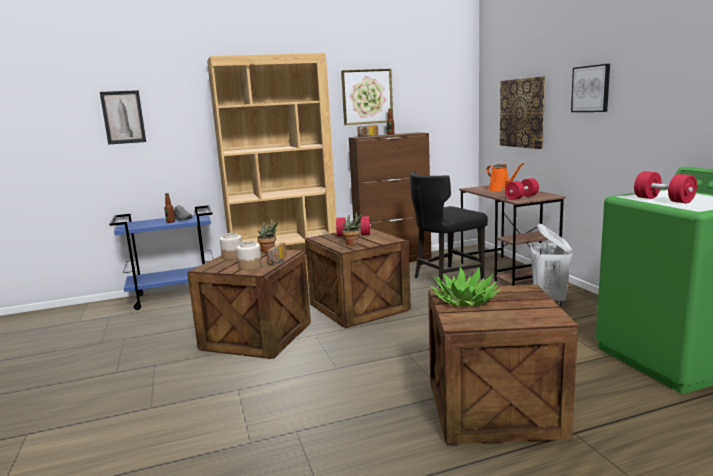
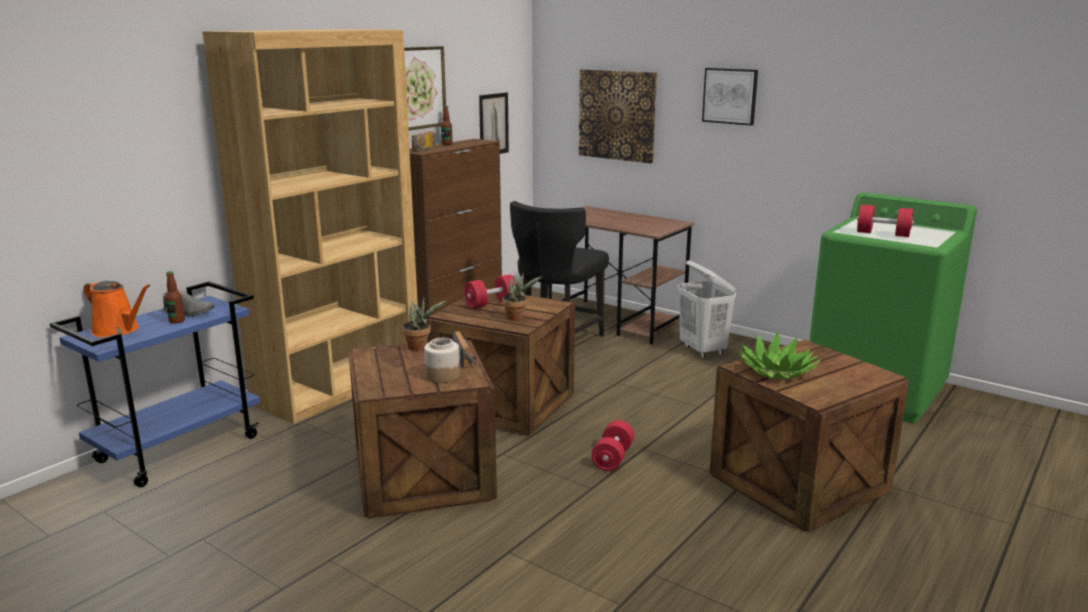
camera: 35 degrees left, 5 degrees up
picture [100,90,146,145] -> picture moved to [479,92,509,154]
jar [220,233,242,260] -> none
orange watering can [486,163,524,191] -> orange watering can moved to [83,281,150,337]
red dumbbell [505,178,539,200] -> red dumbbell moved to [591,420,634,471]

